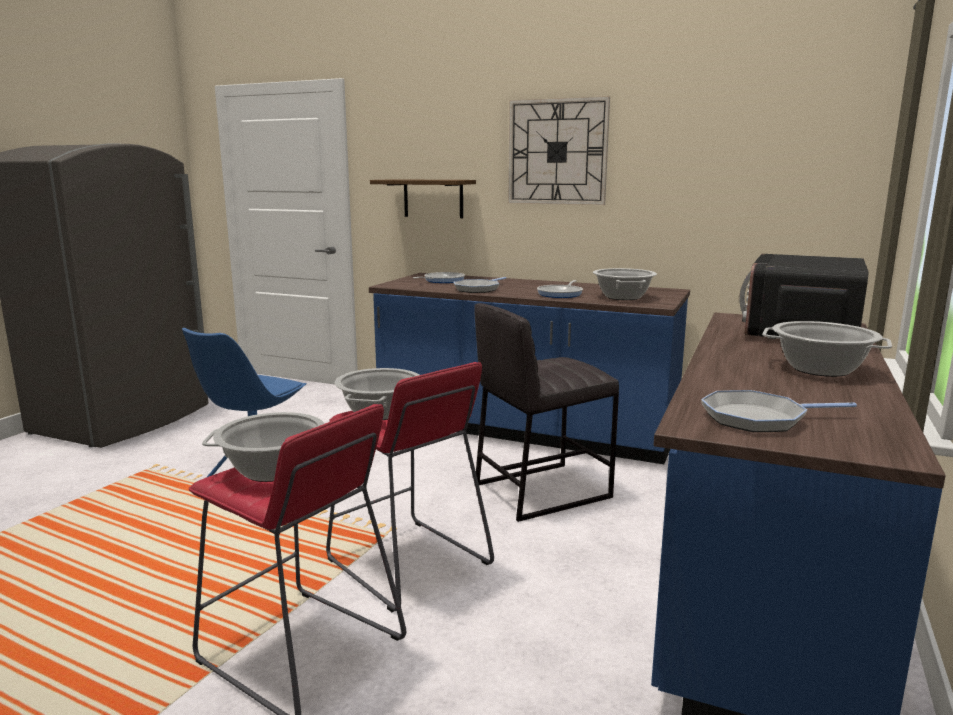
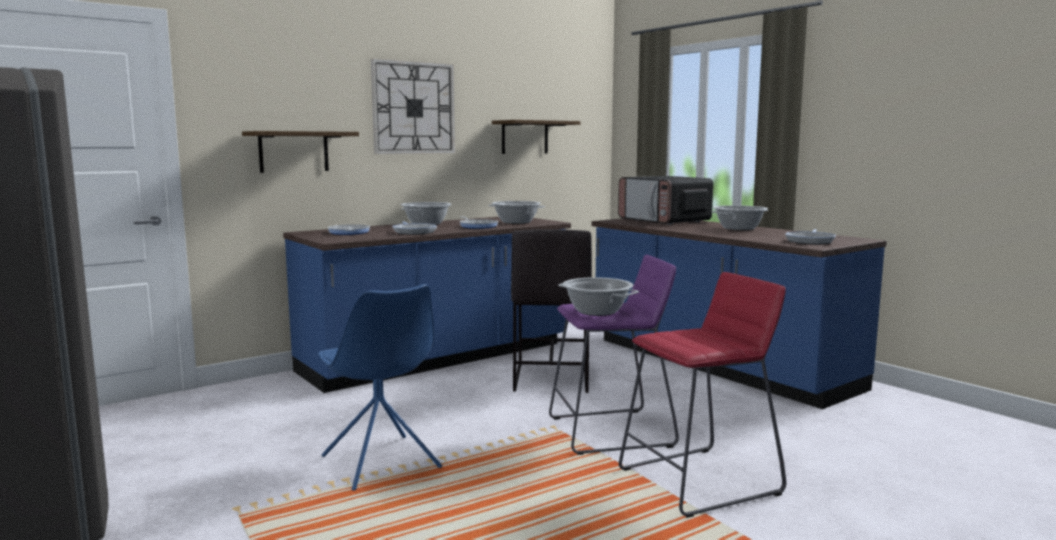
camera: 60 degrees left, 5 degrees down
cooking pot [202,412,325,482] -> cooking pot moved to [401,202,451,225]
red stool [326,362,494,612] -> purple stool [549,255,679,455]
none -> shelf [492,120,580,154]

